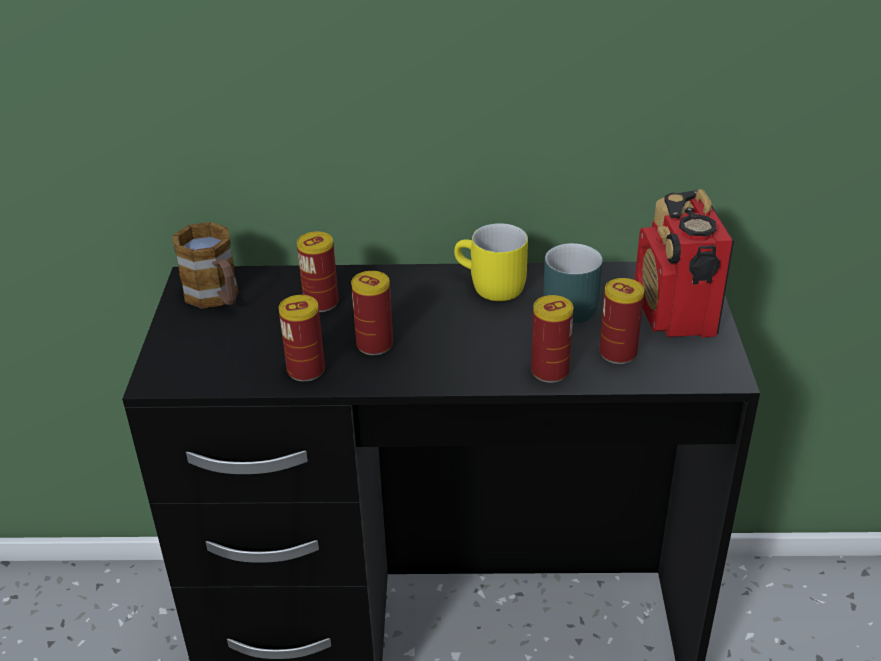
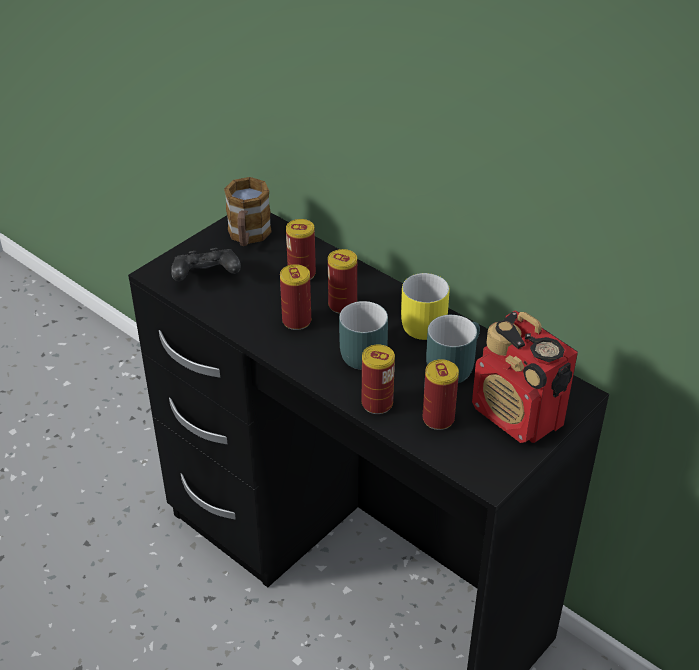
camera: 40 degrees right, 5 degrees up
can [279,295,325,382] -> can moved to [328,249,357,314]
radio [635,189,734,338] -> radio turned 75 degrees counterclockwise [472,311,578,443]
none -> black game controller [171,248,241,281]
none -> turquoise mug [339,301,388,370]

